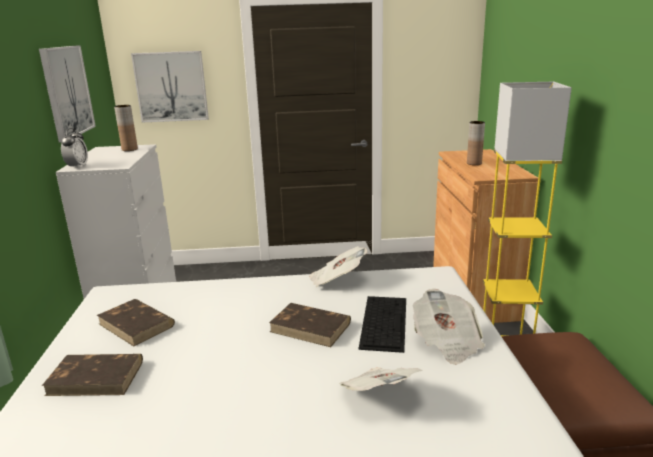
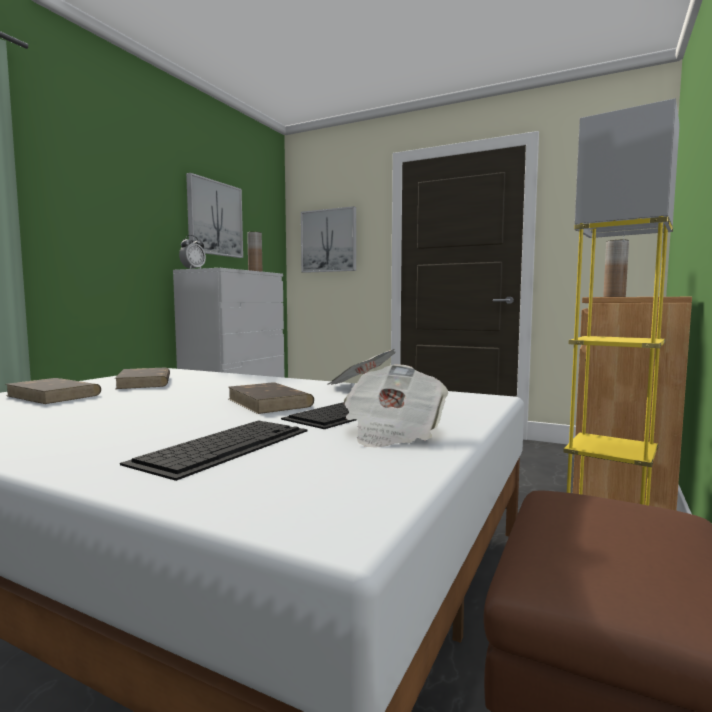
camera: 30 degrees right, 15 degrees down
newspaper [340,367,422,391] -> keyboard [120,421,308,481]

